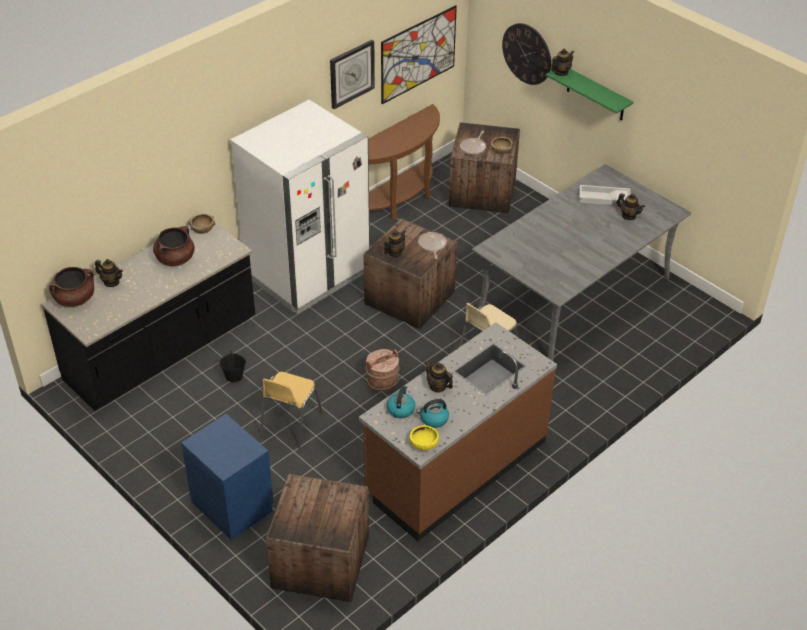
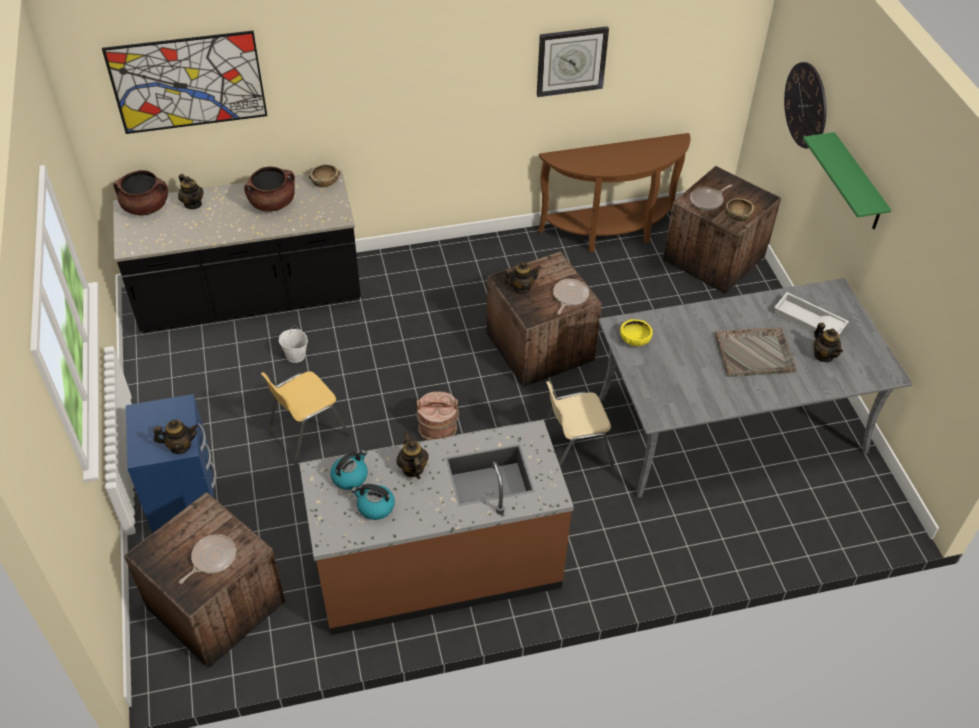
camera: 30 degrees right, 5 degrees up
black bucket [220,351,246,382] -> white bucket [279,326,308,363]
white fridge [230,100,370,314] -> none
picture [381,5,457,104] -> picture moved to [102,31,267,134]
yellow bowl [409,425,439,450] -> yellow bowl moved to [620,319,653,346]
teapot [551,49,574,76] -> teapot moved to [154,420,198,454]
none -> frying pan [179,534,236,584]
none -> grey tray [715,327,797,377]

